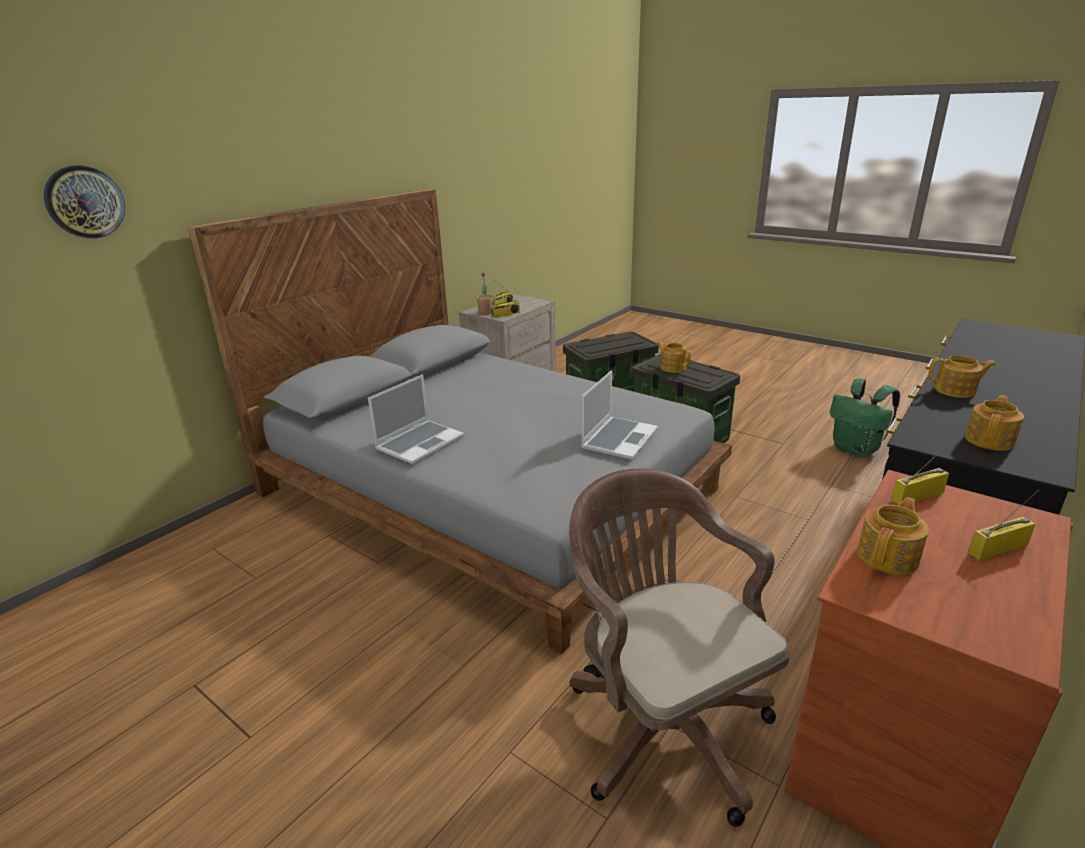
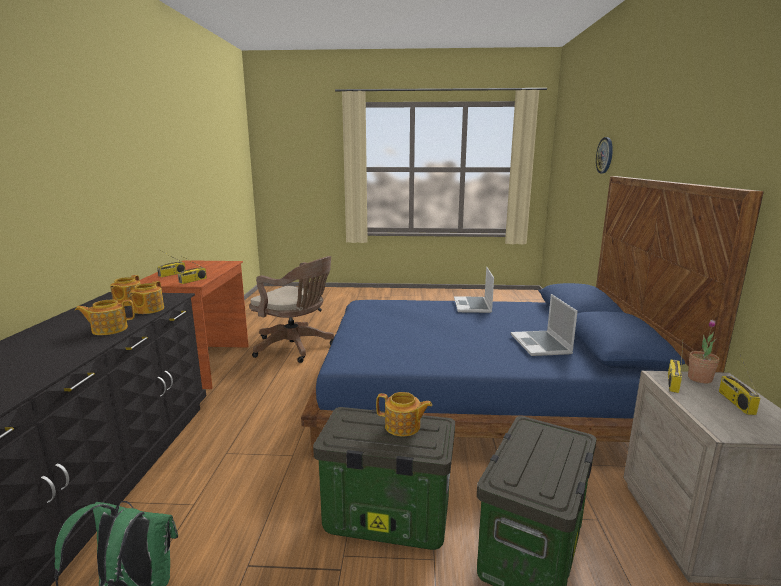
camera: 145 degrees right, 10 degrees down
grey bed [188,189,732,654] -> blue bed [301,176,764,457]
laptop [581,370,658,460] -> laptop moved to [511,294,578,356]
teapot [857,497,929,575] -> teapot moved to [129,281,164,314]

